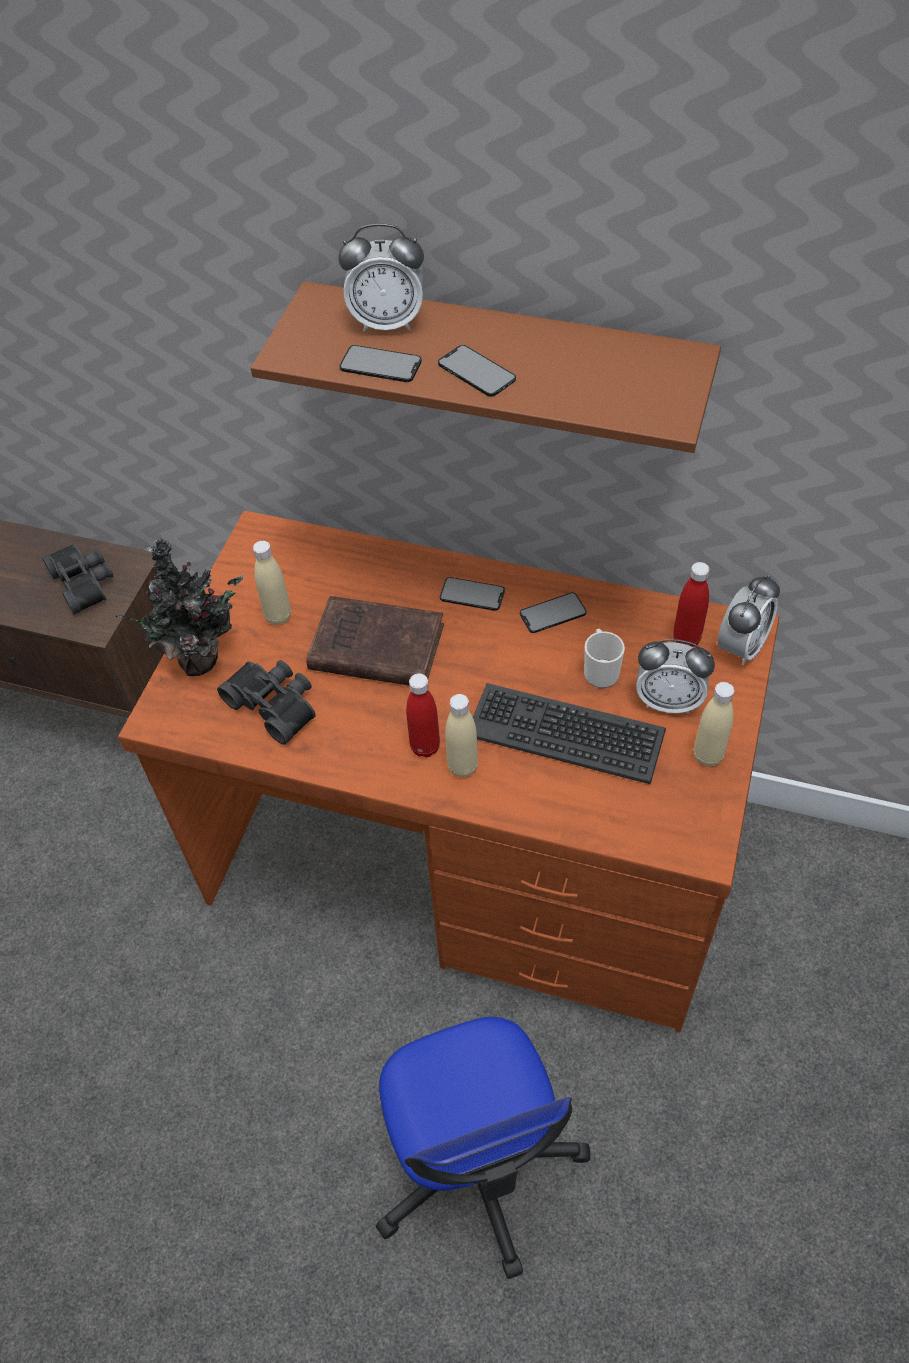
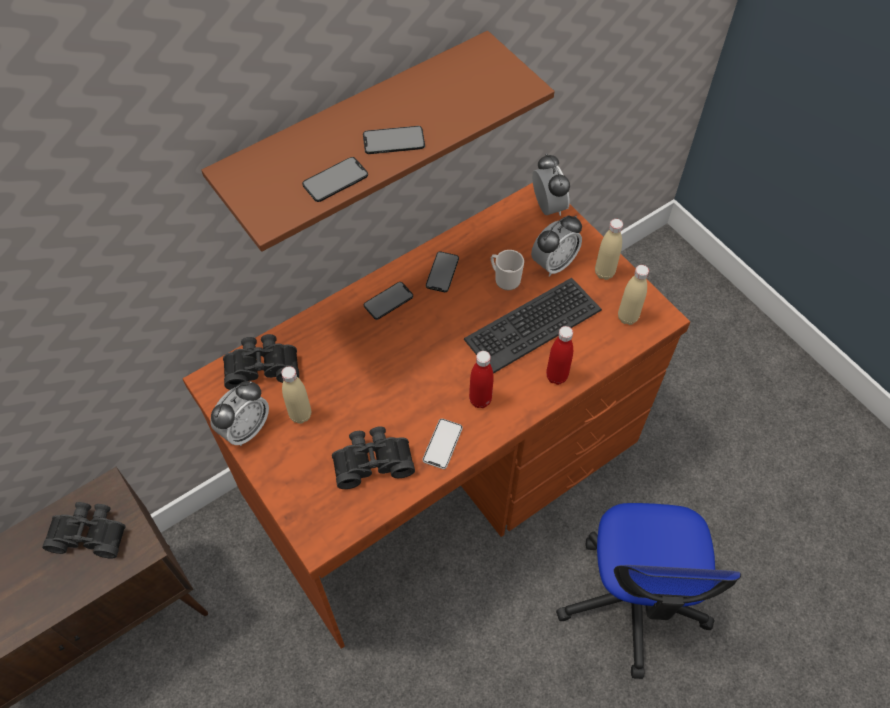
camera: 55 degrees left, 5 degrees up
potted plant [116,538,243,676] -> none
brown book [306,596,444,686] -> none
alarm clock [338,223,424,332] -> alarm clock moved to [210,381,269,446]
office chair [376,1017,591,1279] -> office chair turned 75 degrees clockwise [556,503,741,679]
beige bottle [445,694,478,778] -> beige bottle moved to [618,265,649,325]
red bottle [673,562,710,647] -> red bottle moved to [546,326,573,385]
none -> black binoculars [223,334,299,390]
none -> phone [422,419,463,469]

